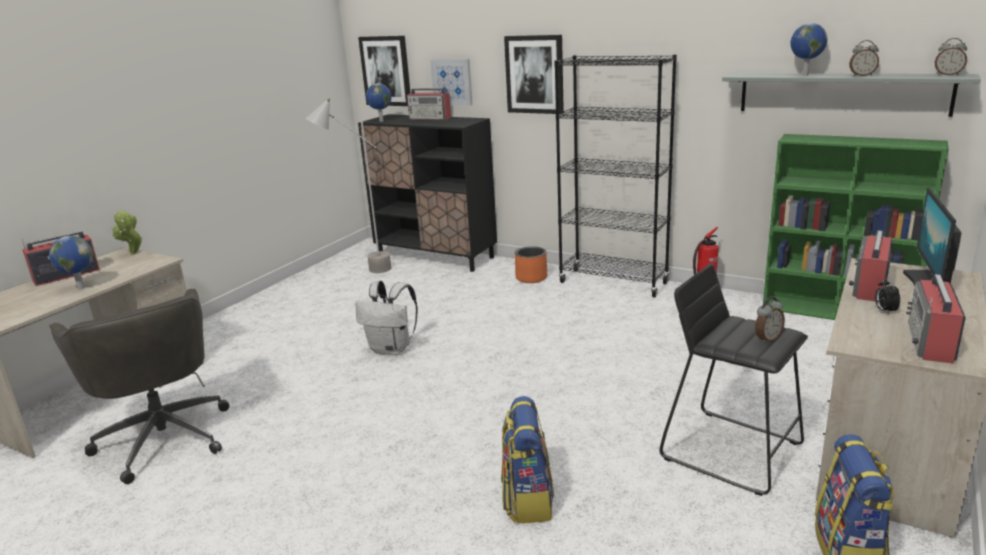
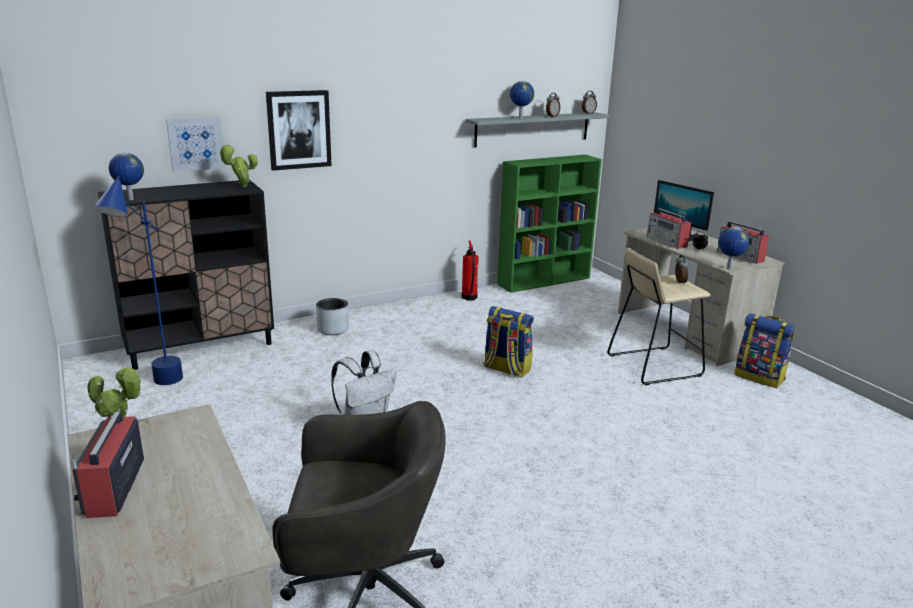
camera: 60 degrees left, 0 degrees up
globe [49,236,93,290] -> globe moved to [718,227,750,270]
grey floor lamp [306,98,391,273] -> blue floor lamp [93,176,183,385]
picture [358,36,411,106] -> none
radio [407,88,451,120] -> none
backpack [501,396,554,523] -> backpack moved to [484,306,534,377]
orange planter [515,246,547,283] -> grey planter [316,298,349,335]
black bookcase [554,54,677,298] -> none
black stool [660,264,808,496] -> beige stool [608,248,711,385]
none -> potted plant [219,145,258,187]

